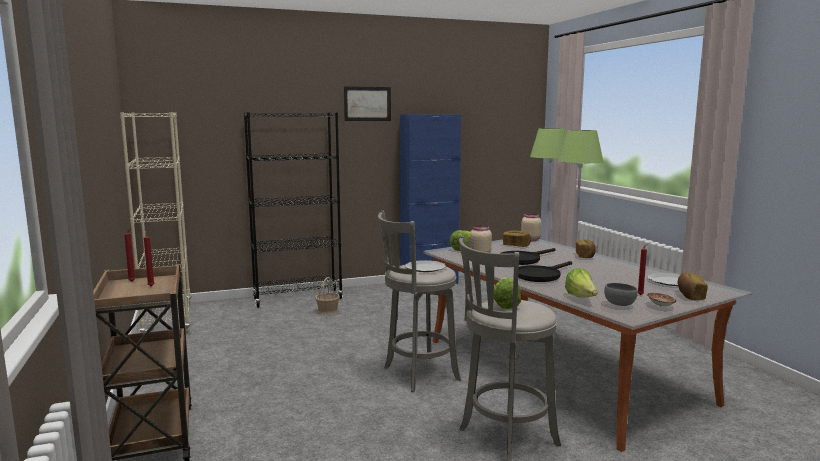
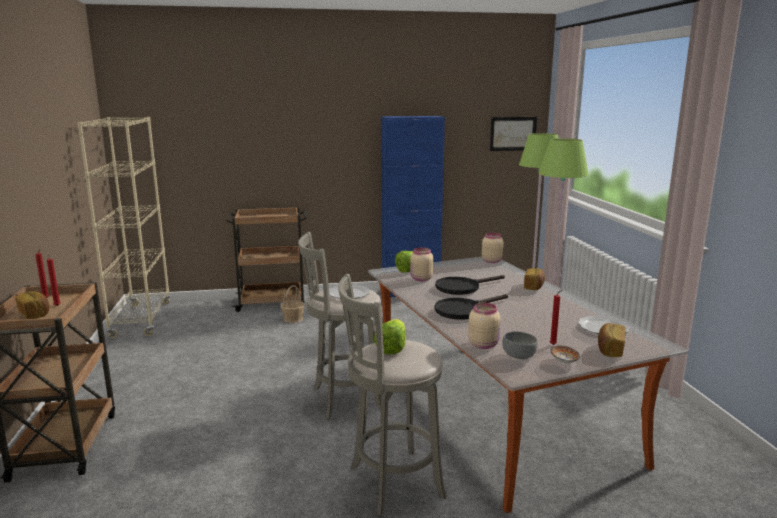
camera: 10 degrees right, 5 degrees up
black bookcase [244,112,343,308] -> brown cart [226,207,307,312]
picture [344,86,391,121] -> picture moved to [490,117,537,151]
bread [503,230,531,247] -> bread moved to [15,291,50,319]
lettuce [565,268,598,298] -> beige jar [468,303,501,349]

